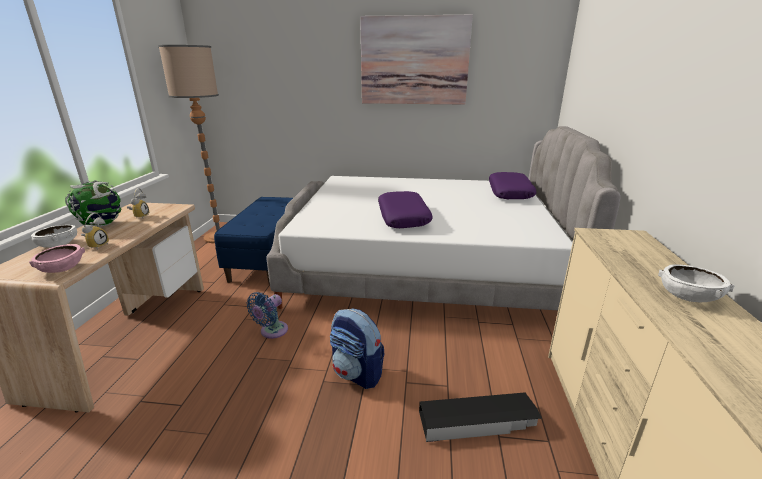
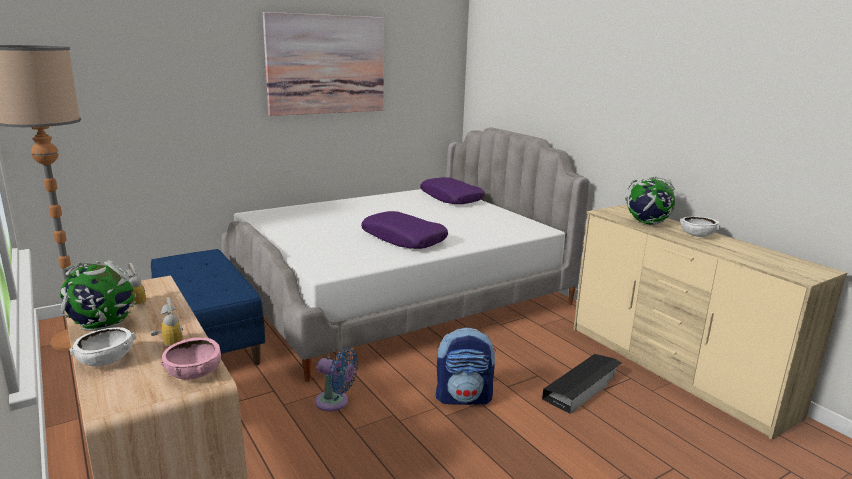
camera: 40 degrees left, 5 degrees down
blue fan [247,292,288,339] -> blue fan turned 60 degrees counterclockwise [315,348,358,411]
none -> globe [625,177,676,225]

